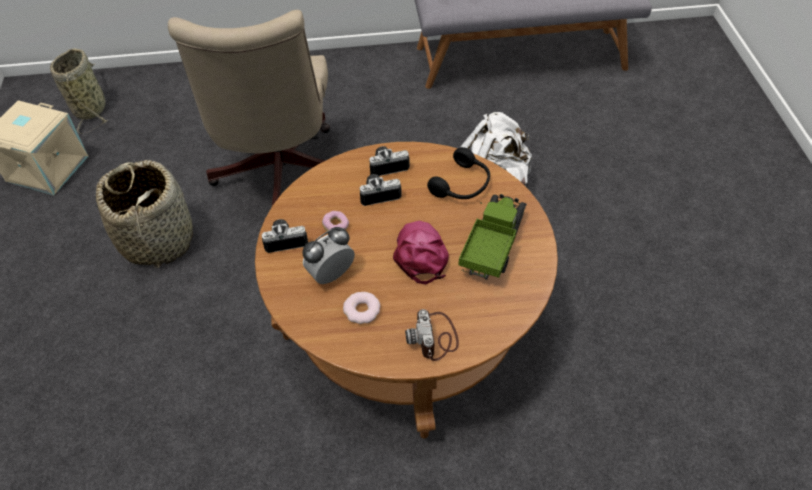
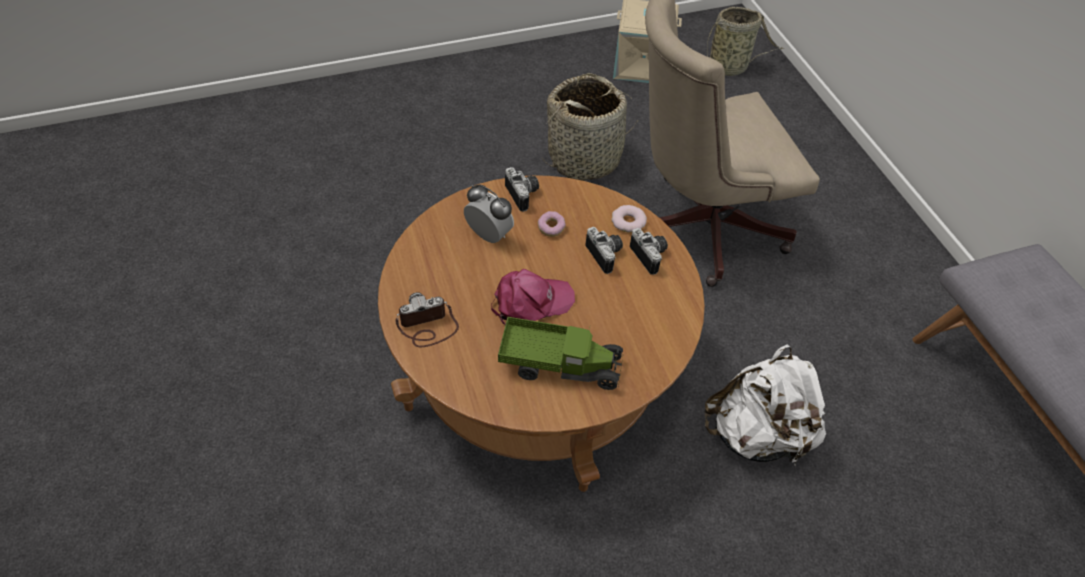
camera: 75 degrees right, 0 degrees up
donut [343,292,380,324] -> donut moved to [611,205,647,233]
black headphones [427,147,490,199] -> none

